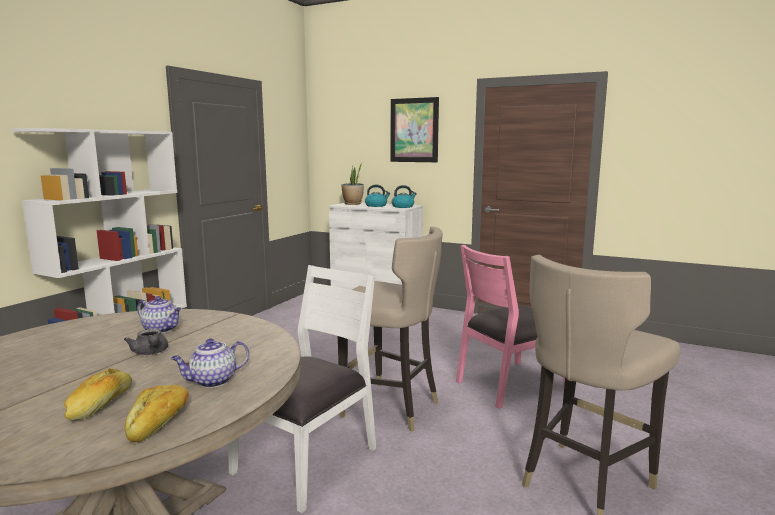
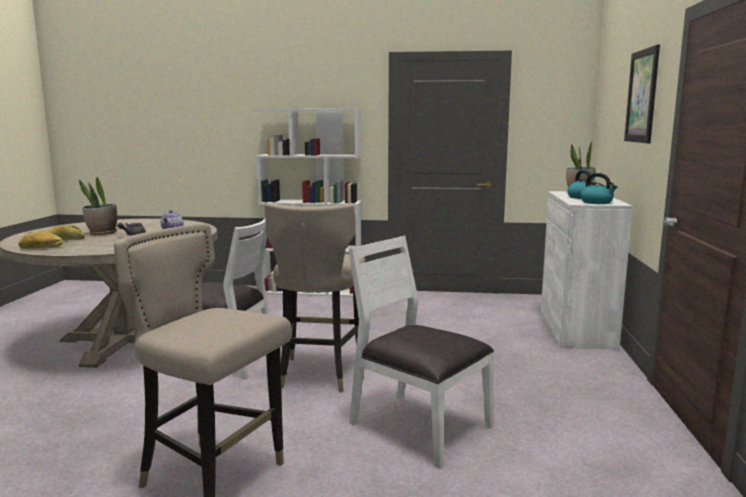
camera: 70 degrees right, 0 degrees up
teapot [171,339,250,388] -> none
pink chair [456,245,565,409] -> white chair [349,236,494,468]
none -> potted plant [79,177,117,235]

